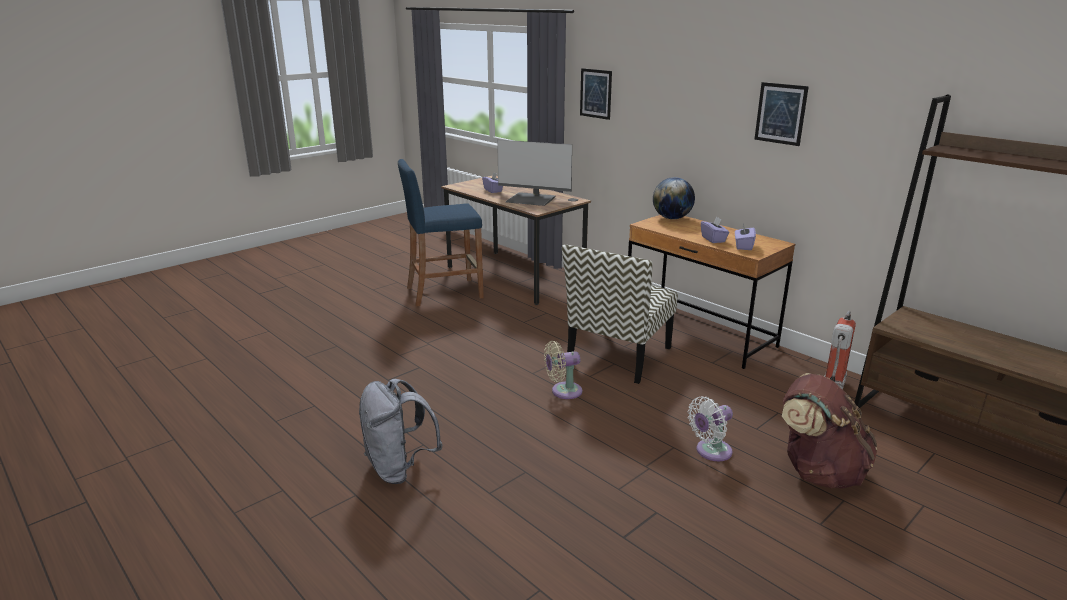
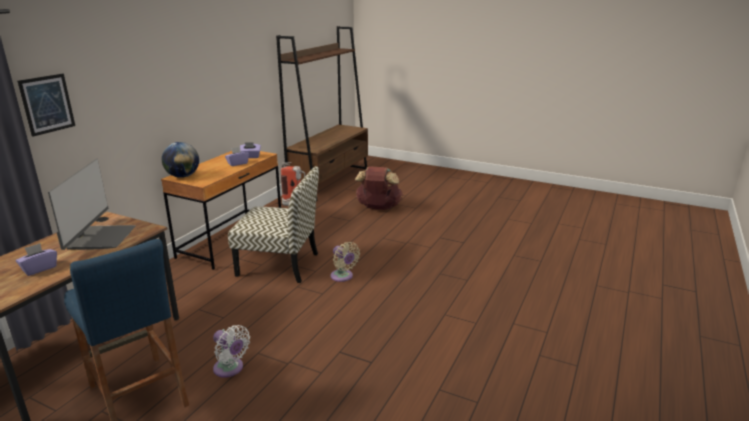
camera: 110 degrees left, 0 degrees up
grey backpack [359,379,443,484] -> none
white fan [688,396,733,461] -> white fan moved to [213,325,250,378]
picture [754,82,809,146] -> none

